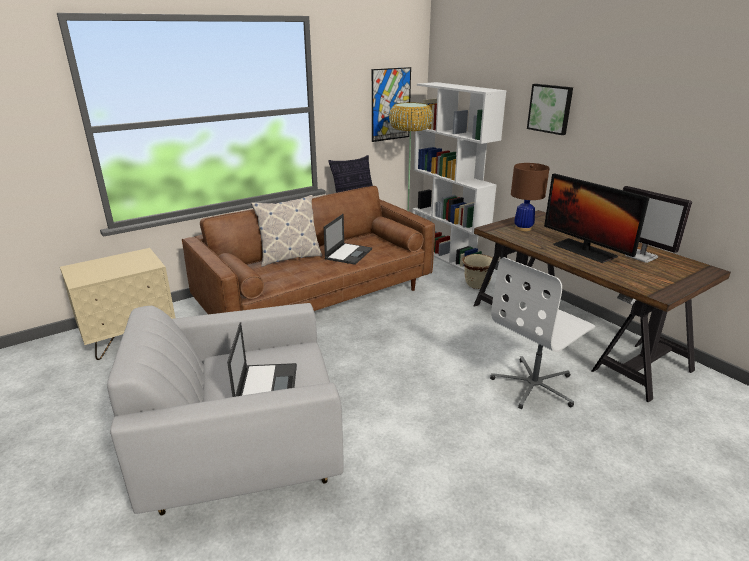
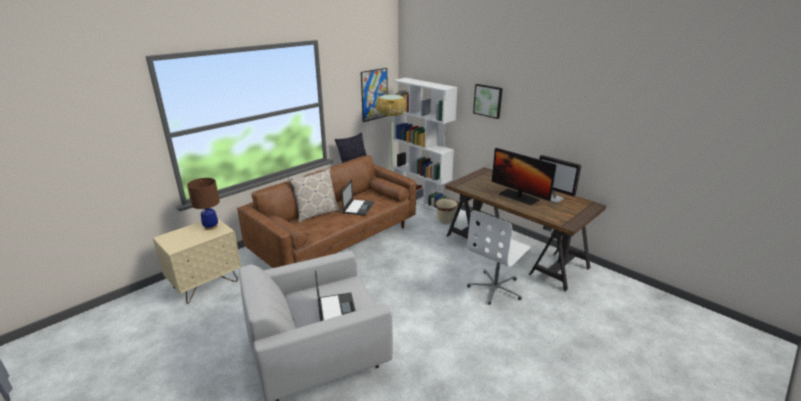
camera: 10 degrees left, 0 degrees up
brown table lamp [511,163,550,231] -> brown table lamp moved to [187,178,220,230]

